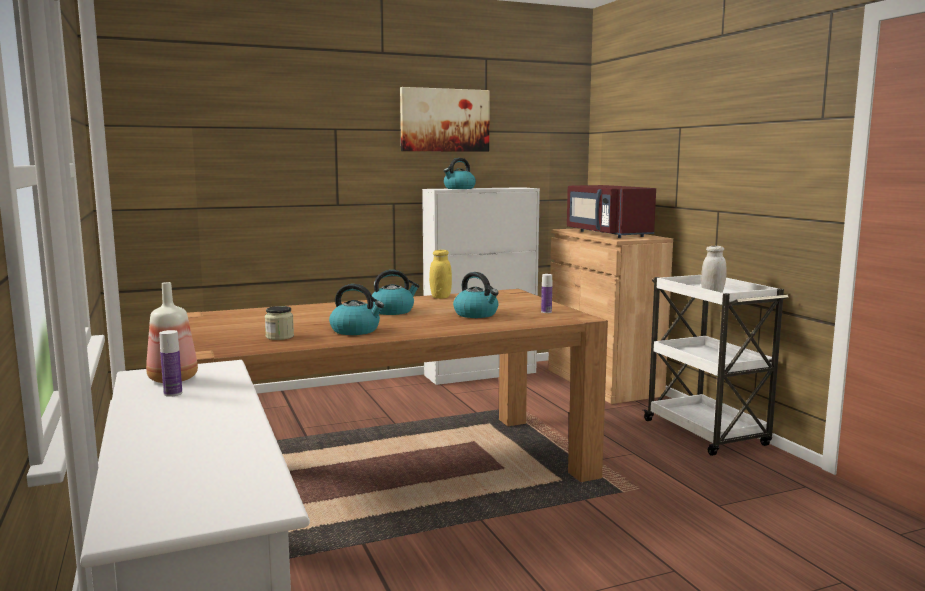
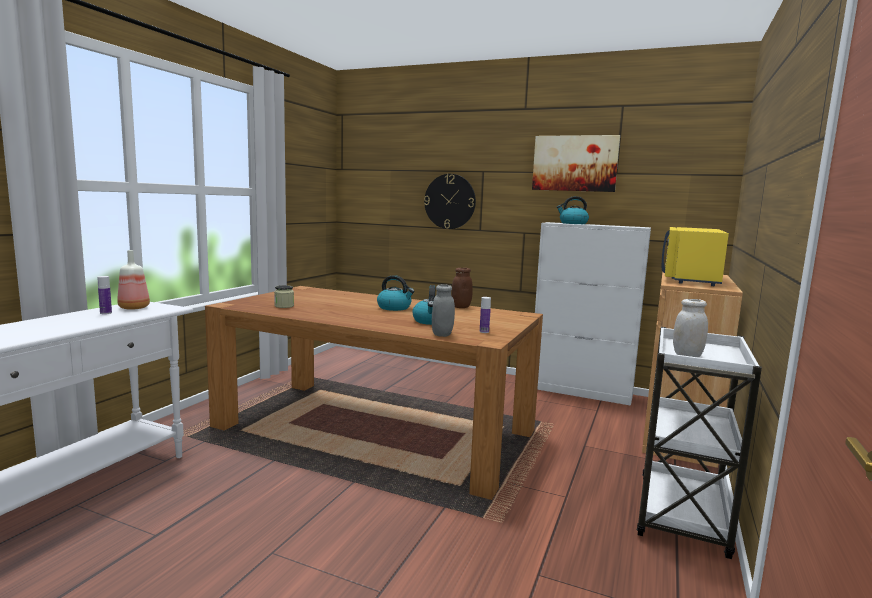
camera: 45 degrees right, 0 degrees up
kettle [329,284,384,335] -> none
yellow jar [429,250,452,299] -> brown jar [451,268,473,308]
red microwave [567,185,656,238] -> yellow microwave [662,227,729,286]
none -> wall clock [424,174,476,229]
none -> grey jar [432,284,455,337]

